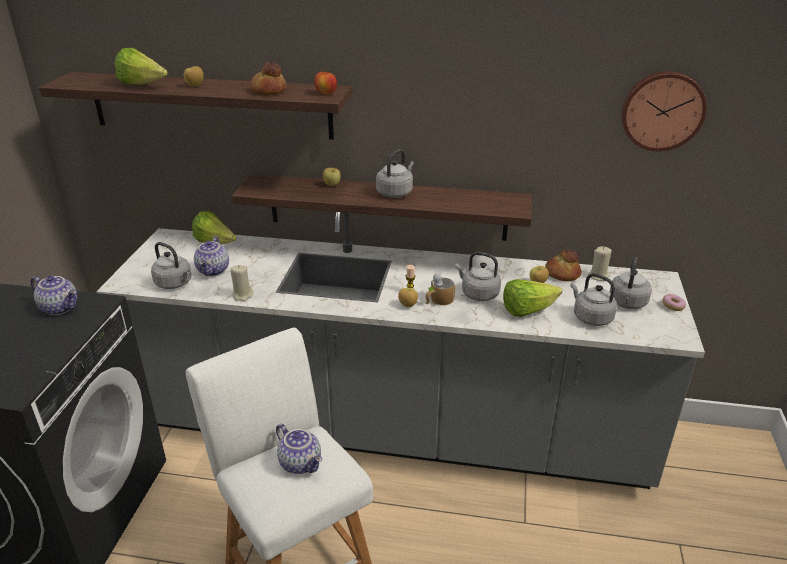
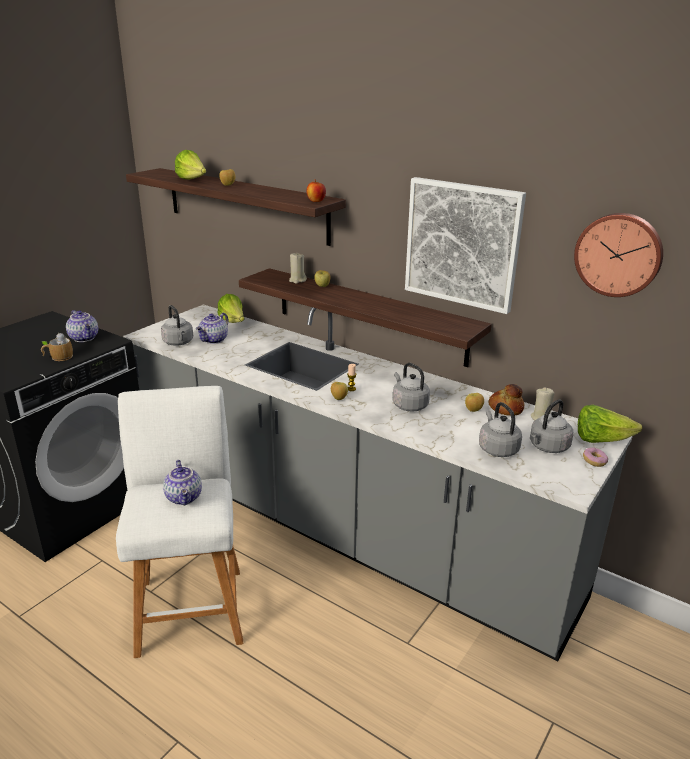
camera: 25 degrees right, 5 degrees down
beige candle [230,265,253,301] -> beige candle moved to [289,253,307,284]
bread [250,62,286,95] -> none
grey kettle [376,149,414,198] -> none
mug [425,273,455,306] -> mug moved to [41,333,73,361]
lettuce [503,279,562,317] -> lettuce moved to [578,405,643,443]
none -> picture [405,177,526,314]

